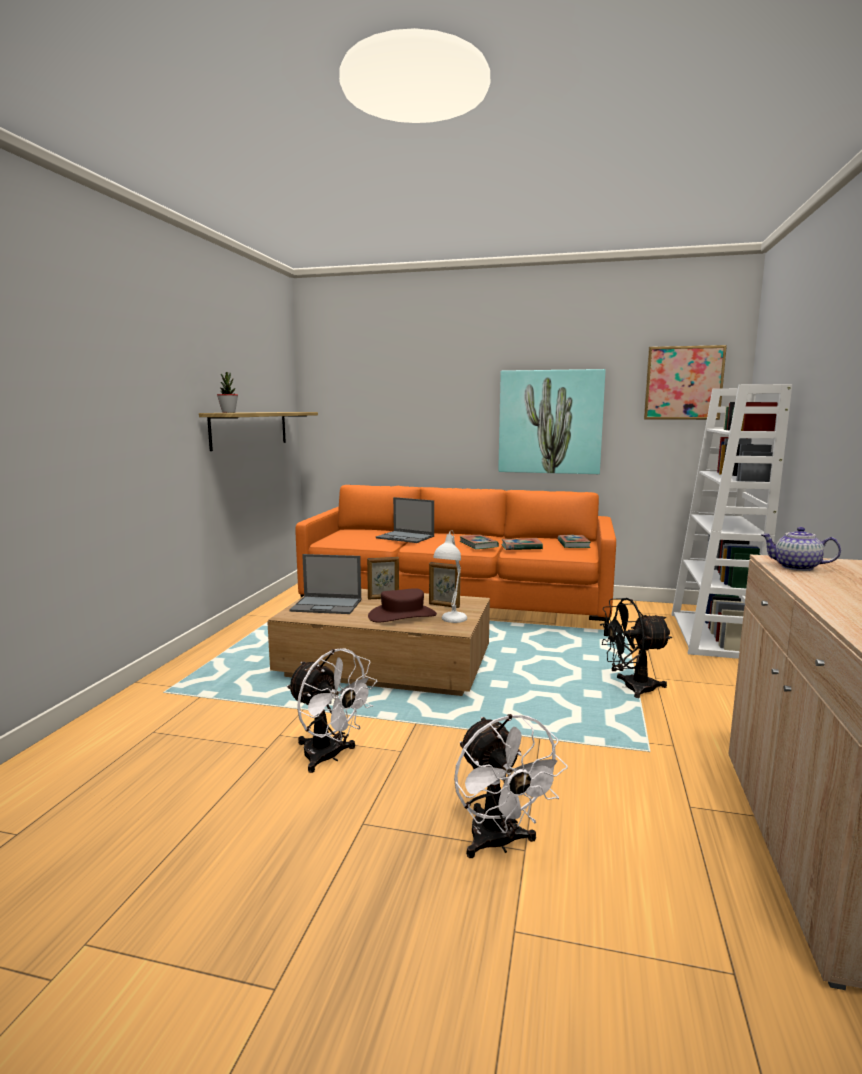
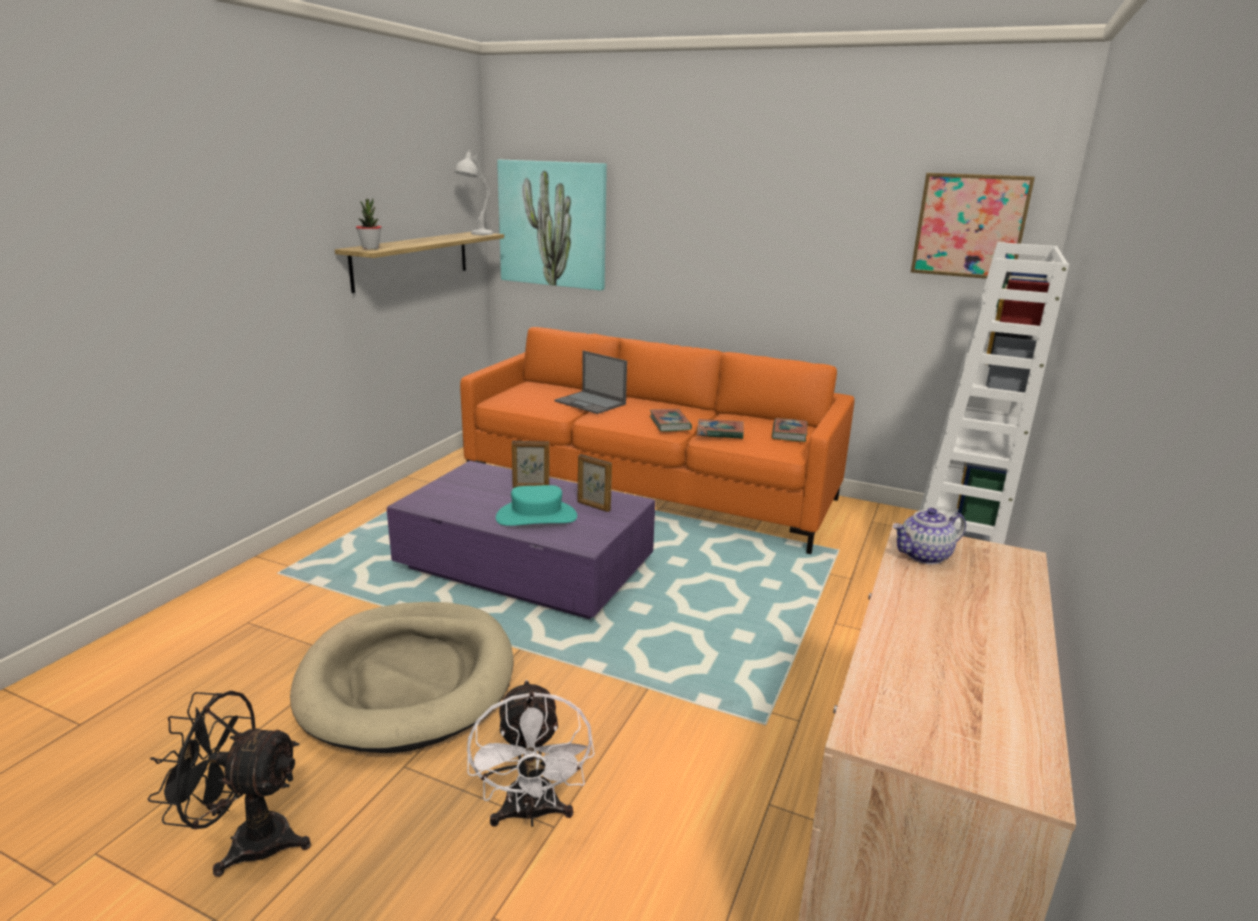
camera: 10 degrees right, 10 degrees up
brown coffee table [267,589,490,696] -> purple coffee table [387,461,655,619]
white fan [287,648,377,773] -> beige dog bed [290,602,514,753]
laptop [289,554,362,614] -> none
brown hat [368,588,437,622] -> turquoise hat [496,485,577,526]
white table lamp [433,530,467,623] -> white table lamp moved to [454,149,493,235]
picture [498,369,606,474] -> picture moved to [497,160,607,291]
black fan [600,598,672,698] -> black fan moved to [148,691,311,877]
teapot [761,527,841,571] -> teapot turned 60 degrees counterclockwise [892,508,966,564]

